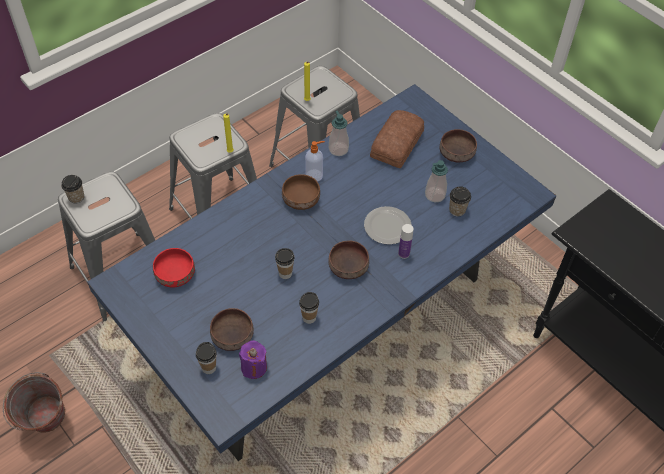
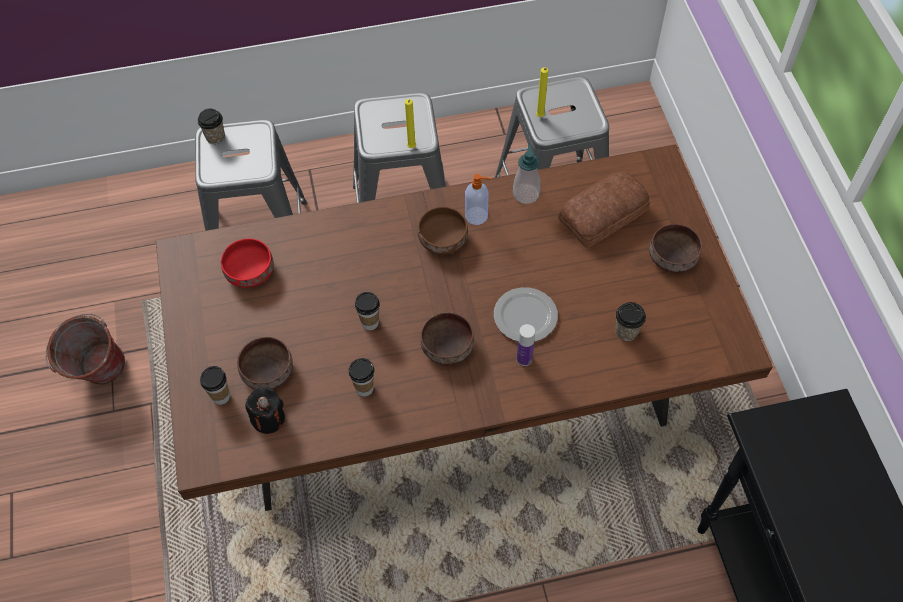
camera: 30 degrees right, 5 degrees up
blue dining table [87,84,556,461] -> brown dining table [156,144,773,511]
purple candle [239,340,267,379] -> black candle [245,387,285,434]
soap dispenser [425,160,448,202] -> none

